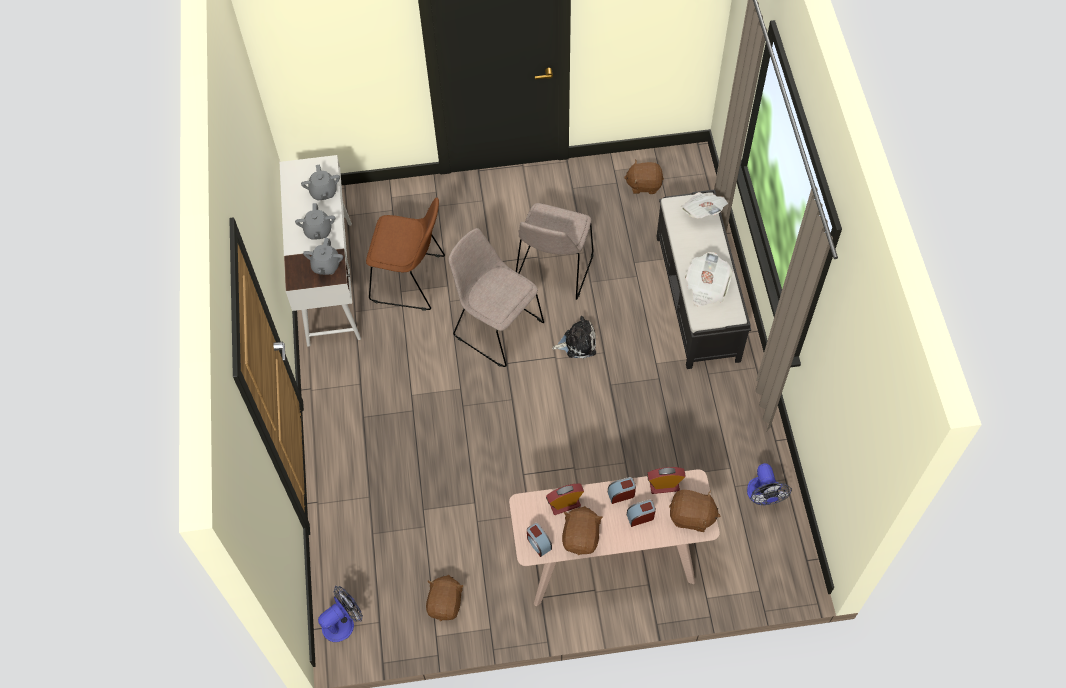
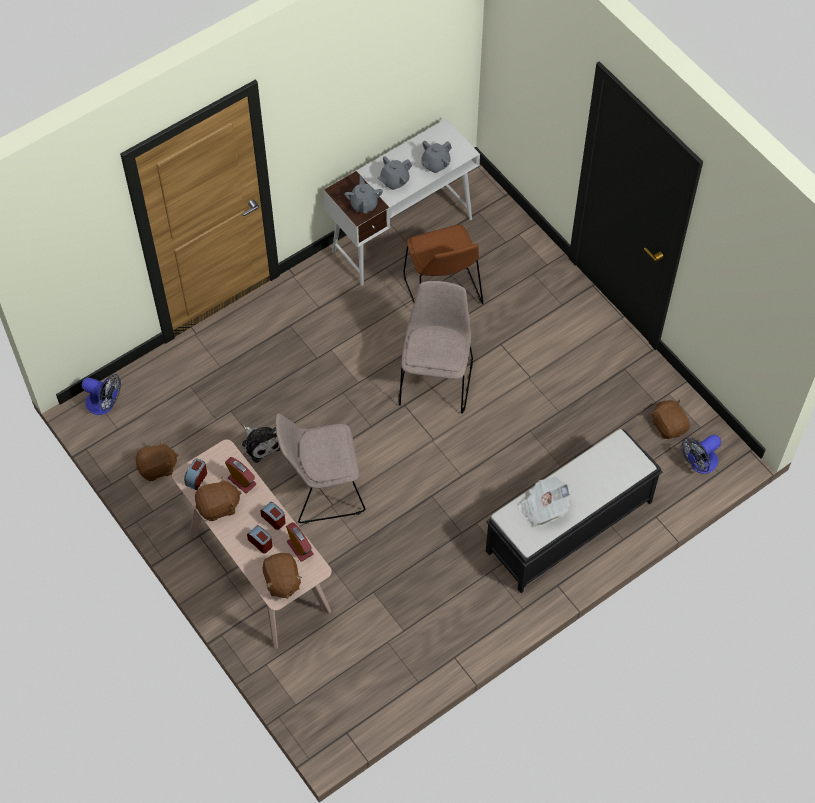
camera: 60 degrees right, 0 degrees up
grey teapot [303,238,343,275] -> grey teapot turned 105 degrees clockwise [345,176,383,213]
beige chair [516,203,594,300] -> beige chair moved to [275,413,366,524]
plush toy [552,316,596,358] -> plush toy moved to [242,426,280,463]
newspaper [680,192,728,218] -> none
fan [747,463,792,505] -> fan moved to [681,435,721,474]

